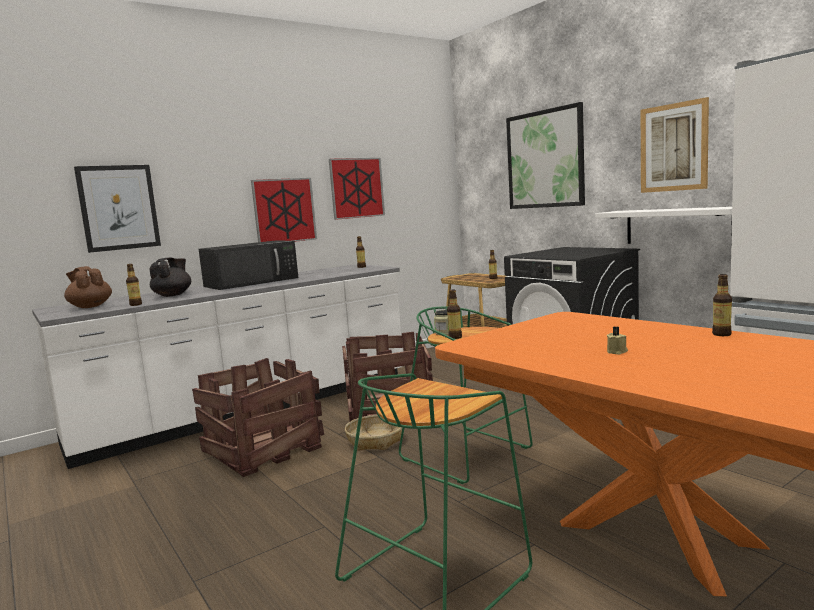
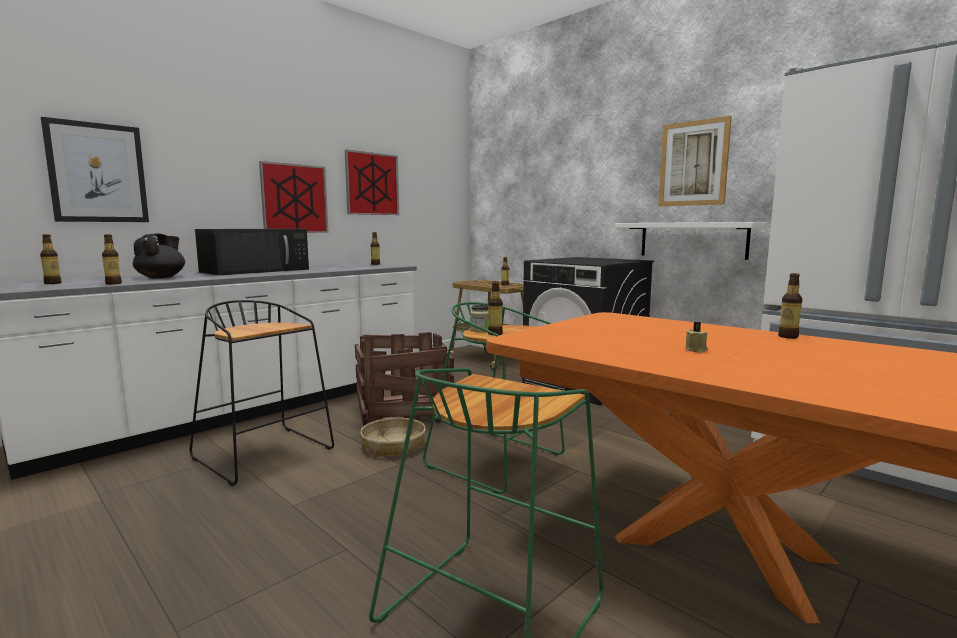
camera: 10 degrees left, 0 degrees up
brown teapot [64,266,112,308] -> bottle [40,234,61,284]
crate [192,358,324,477] -> black stool [189,300,334,486]
picture [506,102,585,209] -> none

